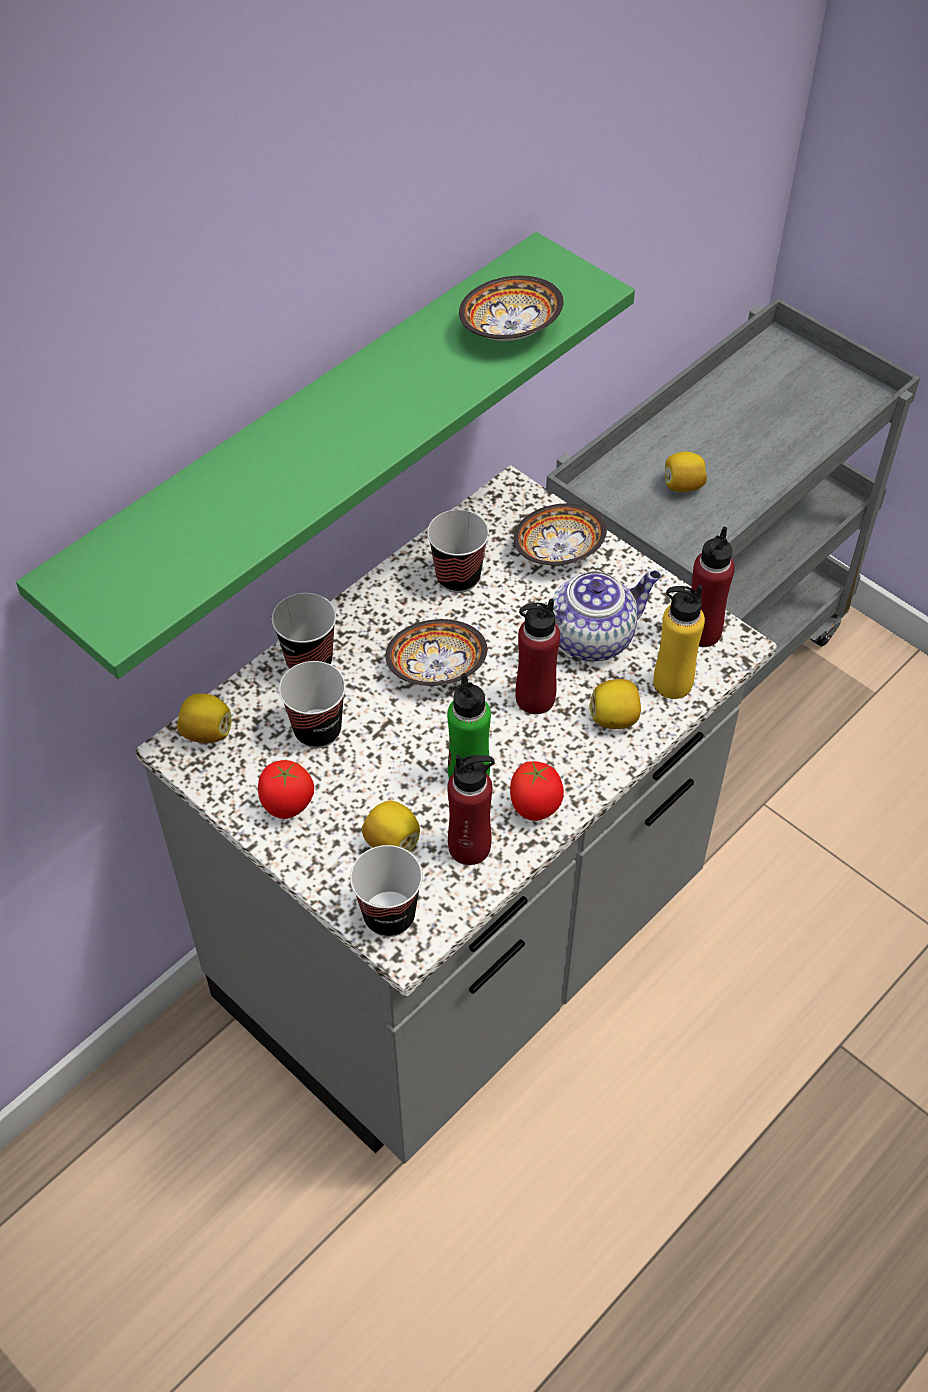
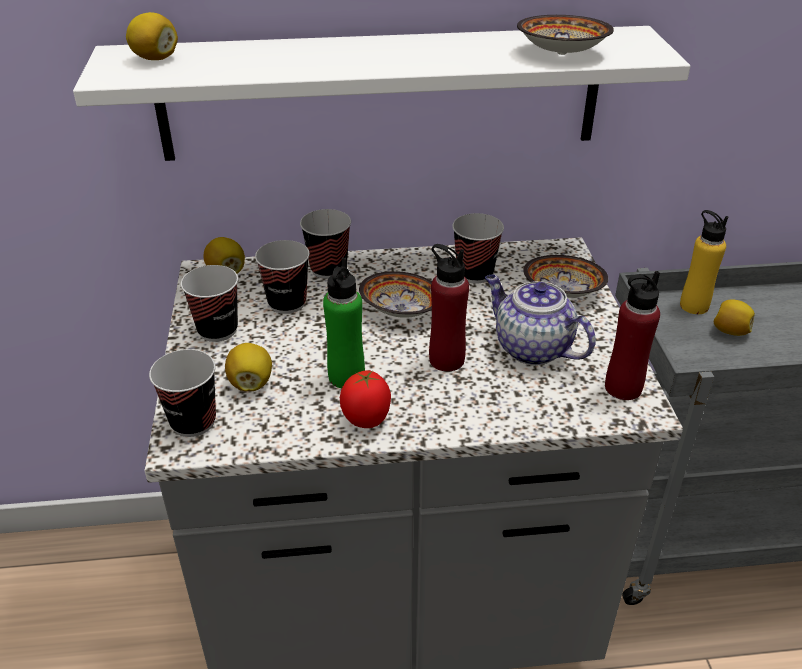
camera: 40 degrees right, 15 degrees down
green shelf [16,232,635,679] -> white shelf [73,26,690,161]
tomato [258,760,314,819] -> cup [181,265,238,342]
red bottle [447,755,495,865] -> none
teapot [553,571,661,661] -> teapot turned 150 degrees counterclockwise [485,275,596,366]
lemon [589,679,641,729] -> lemon moved to [126,12,178,60]
yellow bottle [653,585,705,699] -> yellow bottle moved to [680,210,728,314]

